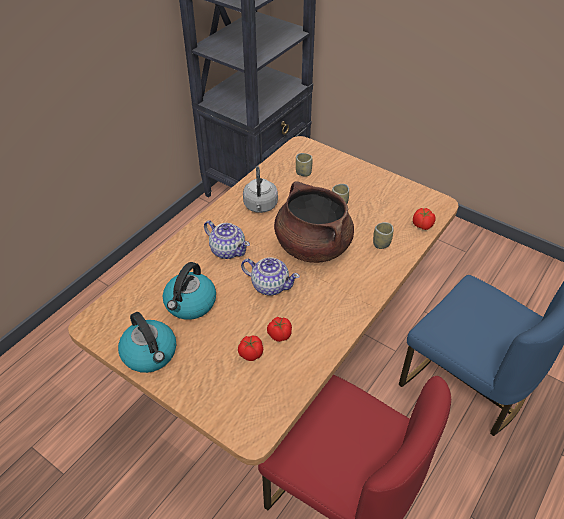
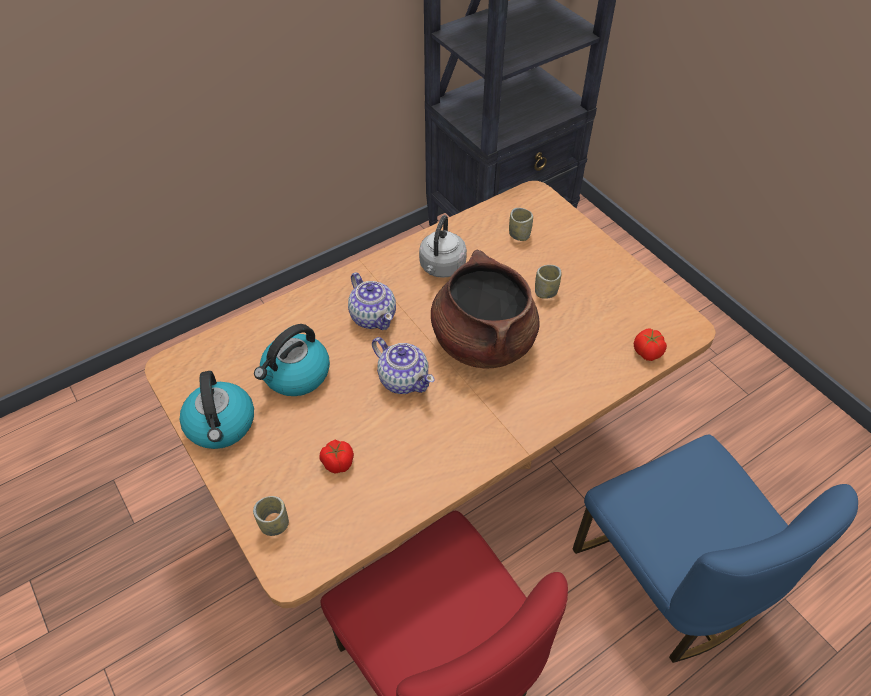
camera: 20 degrees right, 5 degrees up
tomato [267,317,292,342] -> none
cup [373,222,393,249] -> cup moved to [253,496,289,536]

